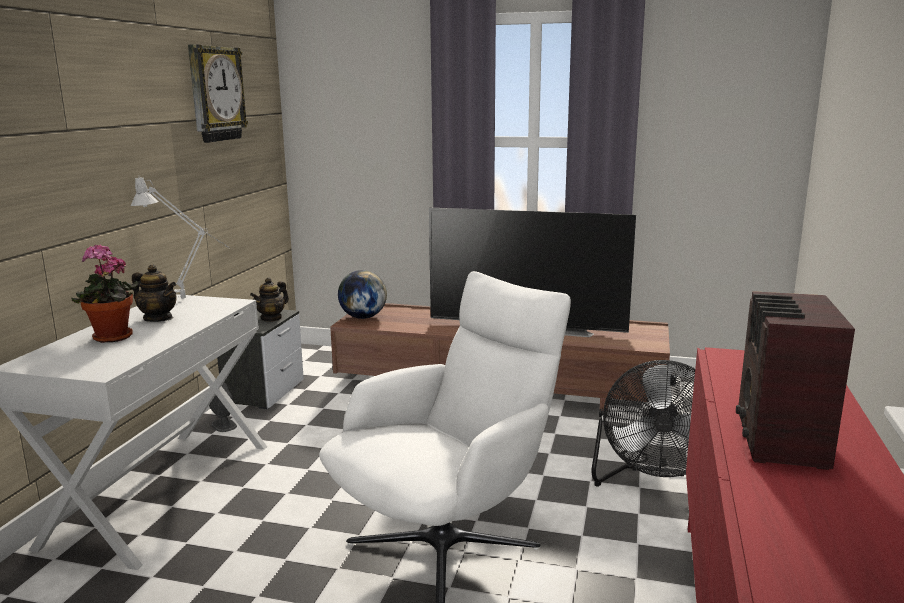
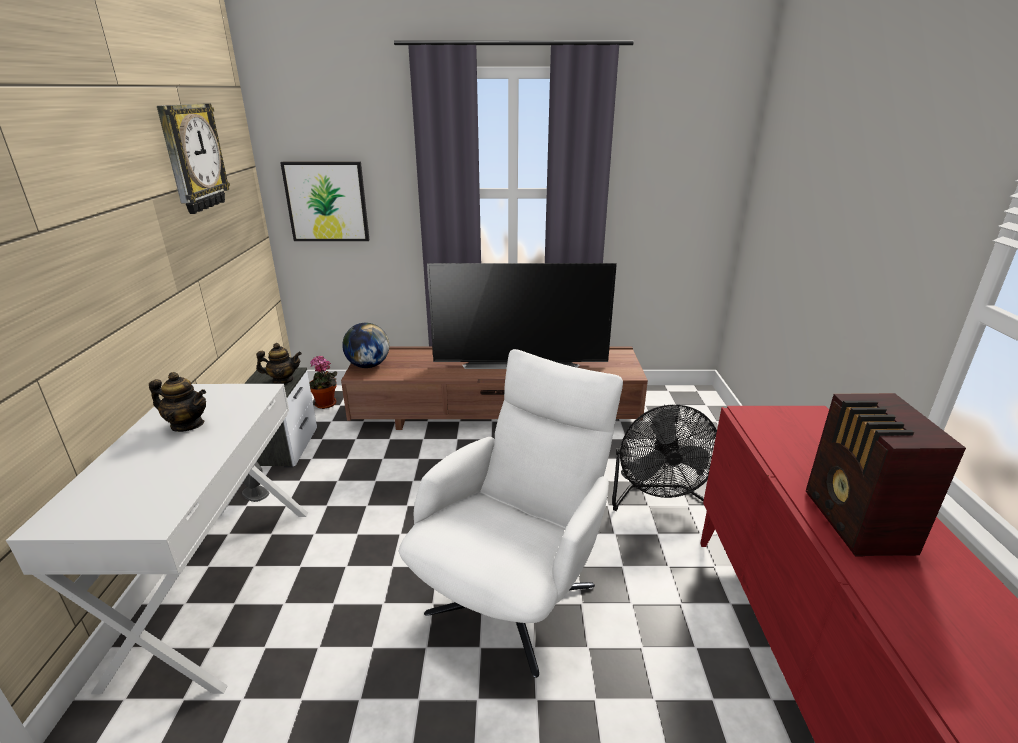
camera: 15 degrees left, 10 degrees up
potted plant [72,244,139,343] -> potted plant moved to [309,356,337,409]
grey table lamp [130,175,230,299] -> none
teapot [250,277,289,322] -> teapot turned 120 degrees counterclockwise [256,343,302,384]
none -> picture [280,162,370,241]

